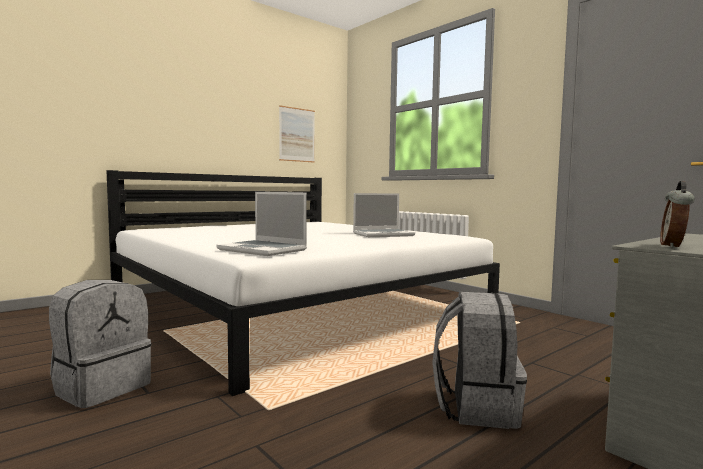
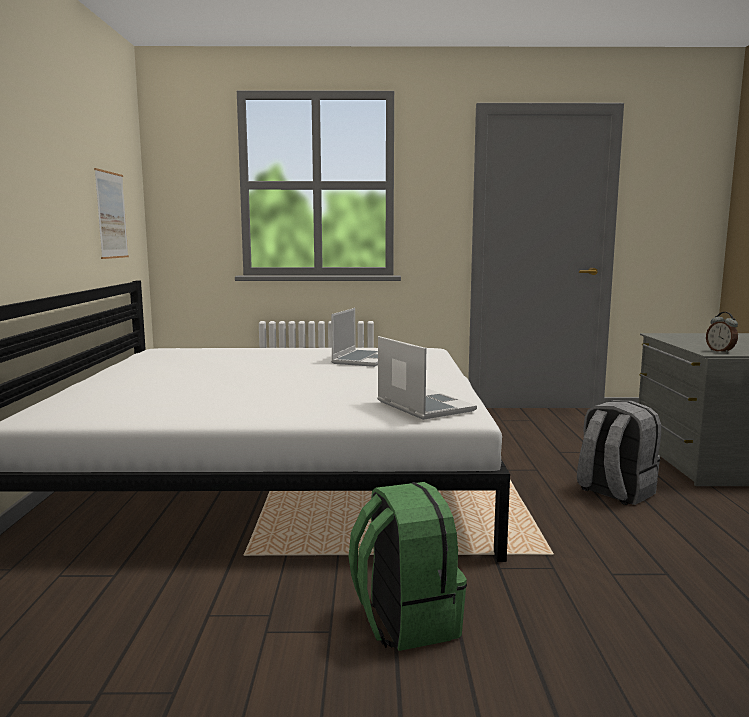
camera: 50 degrees left, 5 degrees up
grey backpack [49,280,151,408] -> green backpack [349,482,467,651]
laptop [217,192,307,256] -> laptop turned 105 degrees counterclockwise [377,336,477,420]

